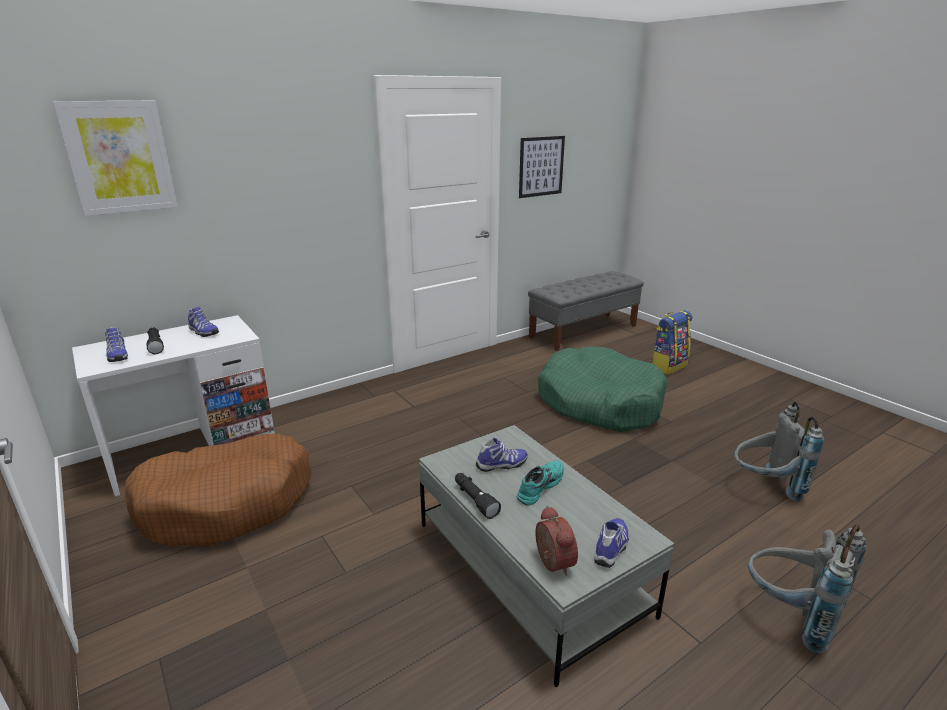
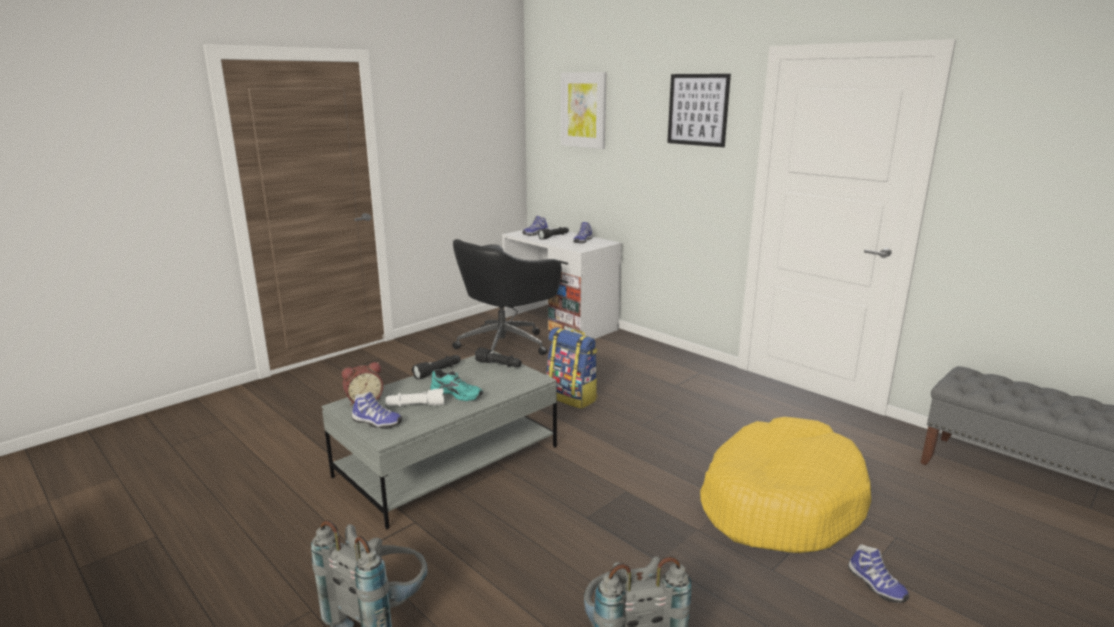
camera: 80 degrees right, 5 degrees down
brown dog bed [124,434,312,547] -> black office chair [452,239,562,355]
shoe [476,438,527,472] -> shoe moved to [848,545,909,603]
picture [519,136,565,198] -> picture moved to [667,74,731,147]
green dog bed [538,347,668,432] -> yellow dog bed [700,417,871,553]
backpack [649,310,692,375] -> backpack moved to [546,327,598,409]
none -> white flashlight [385,388,444,407]
none -> black flashlight [475,347,522,367]

